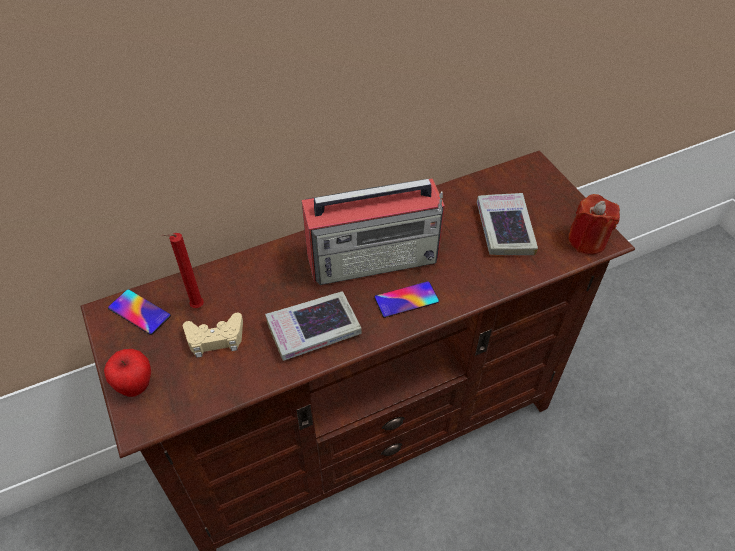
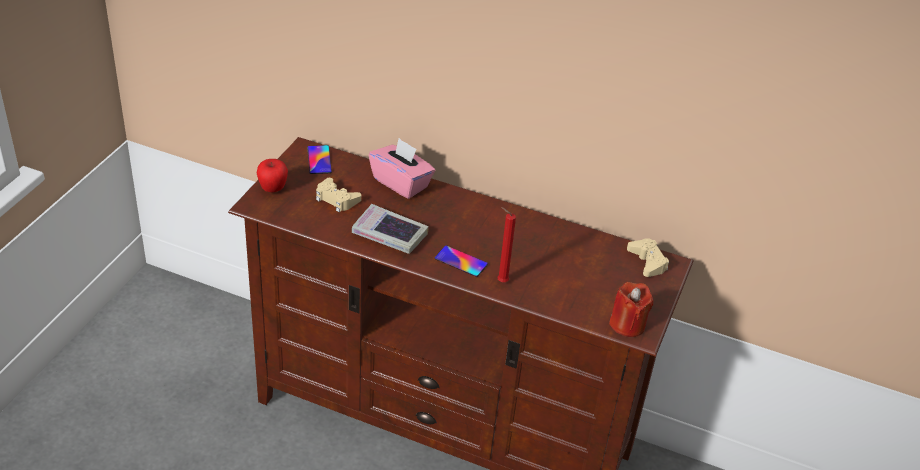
camera: 45 degrees right, 10 degrees down
red candle [161,233,204,308] -> red candle moved to [497,207,516,282]
radio [302,178,445,285] -> none
book [477,193,538,255] -> none
none -> pink tissue box [368,138,435,199]
none -> beige game controller [627,238,669,277]

